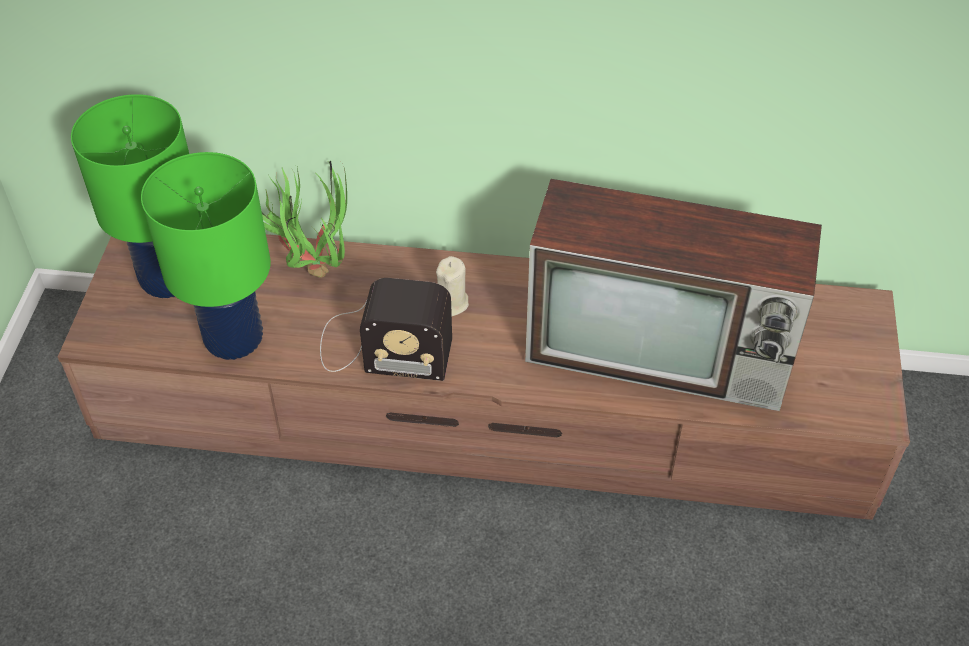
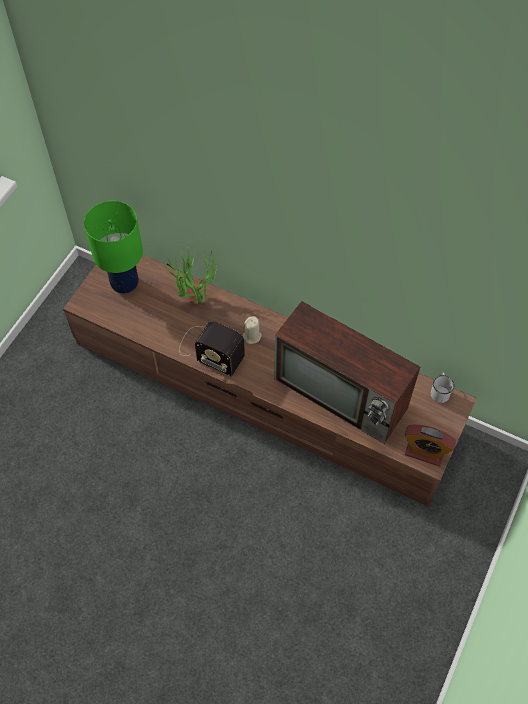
camera: 20 degrees right, 10 degrees up
green table lamp [141,152,271,360] -> none
none -> alarm clock [405,425,456,466]
none -> white mug [431,373,454,403]

